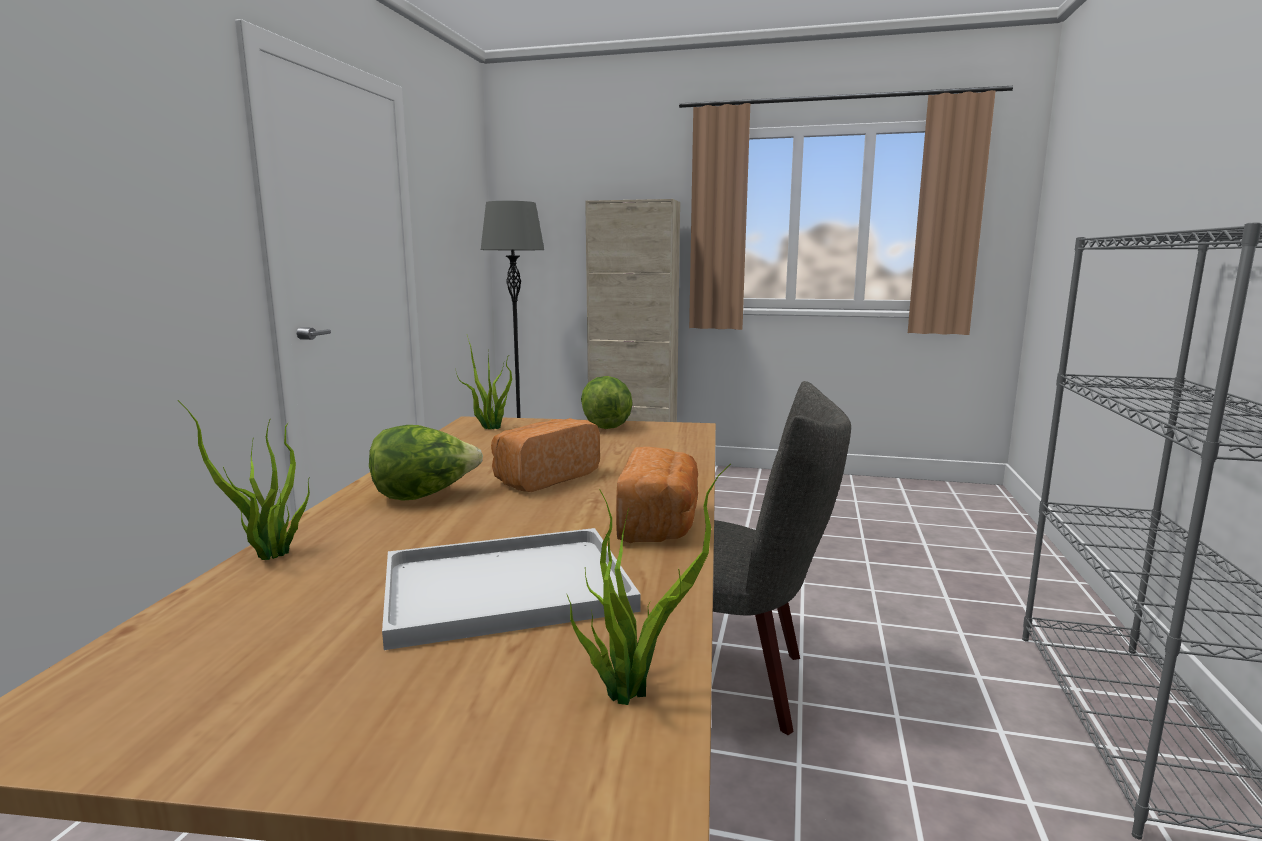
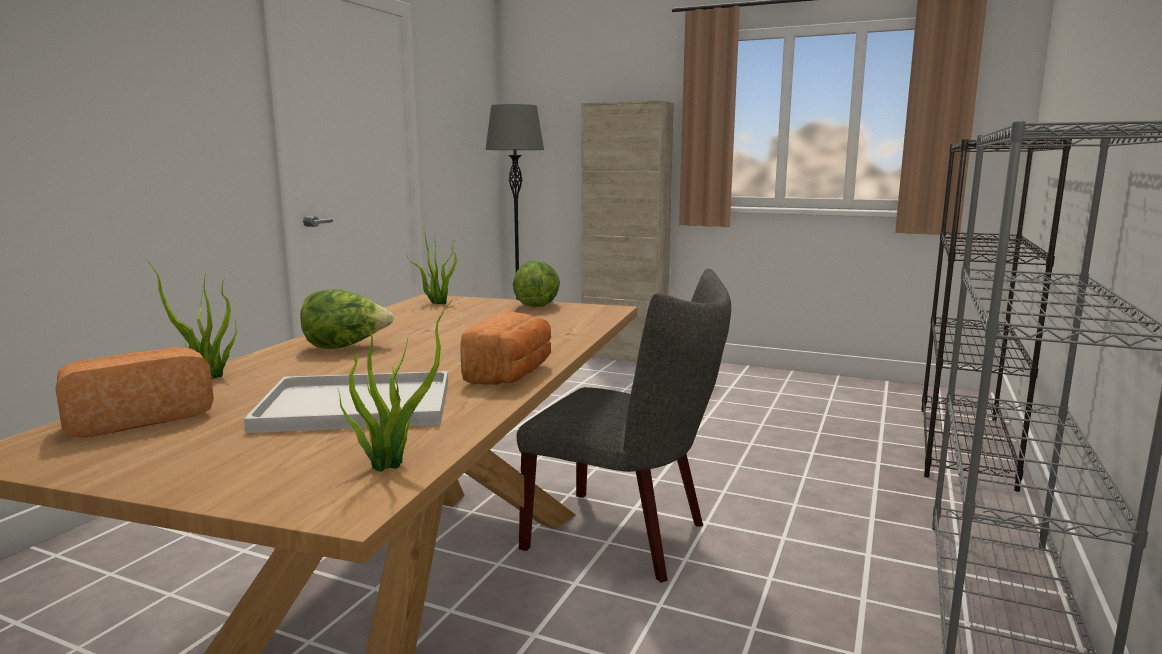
camera: 10 degrees right, 0 degrees up
bread [491,418,600,492] -> bread moved to [55,347,214,438]
none -> black bookcase [921,139,1072,492]

